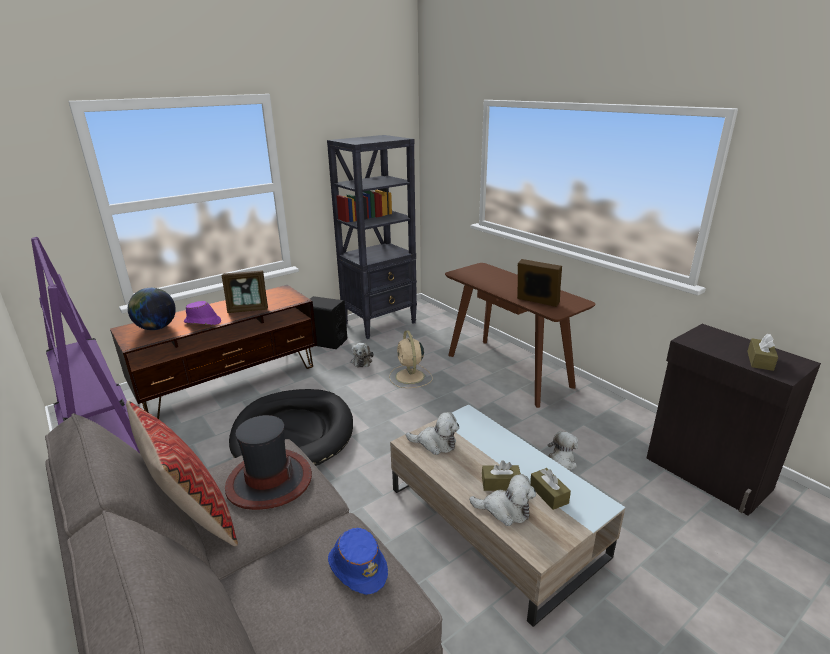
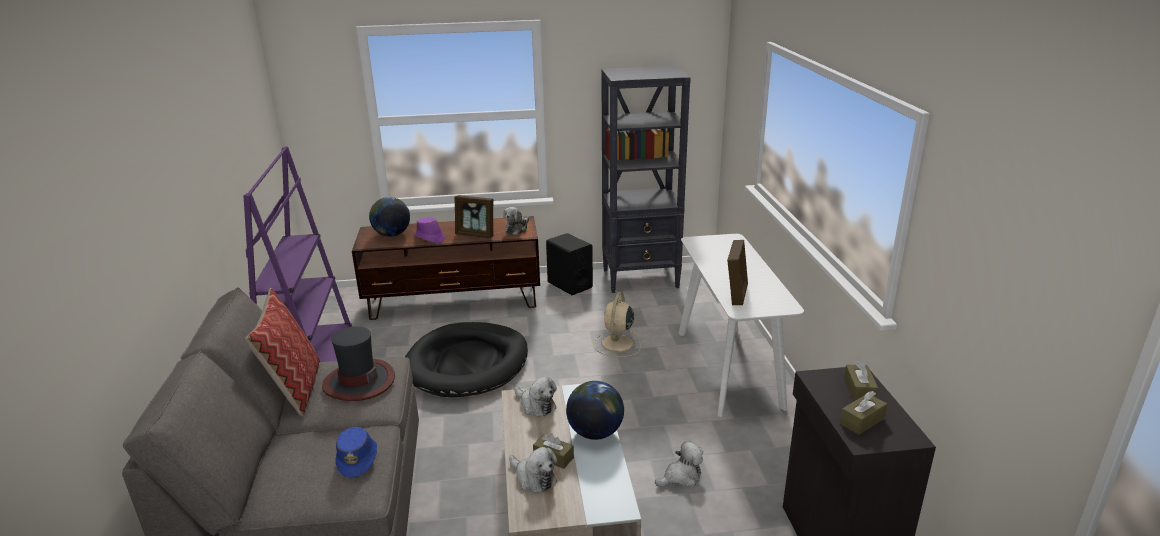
camera: 30 degrees right, 0 degrees up
plush toy [351,343,374,367] -> plush toy moved to [503,207,529,235]
brown console table [445,263,596,408] -> white console table [679,234,804,417]
picture frame [517,259,562,307] -> picture frame turned 45 degrees clockwise [727,240,748,305]
brown tissue box [530,468,571,510] -> brown tissue box moved to [844,361,878,402]
none -> globe [566,381,624,440]

